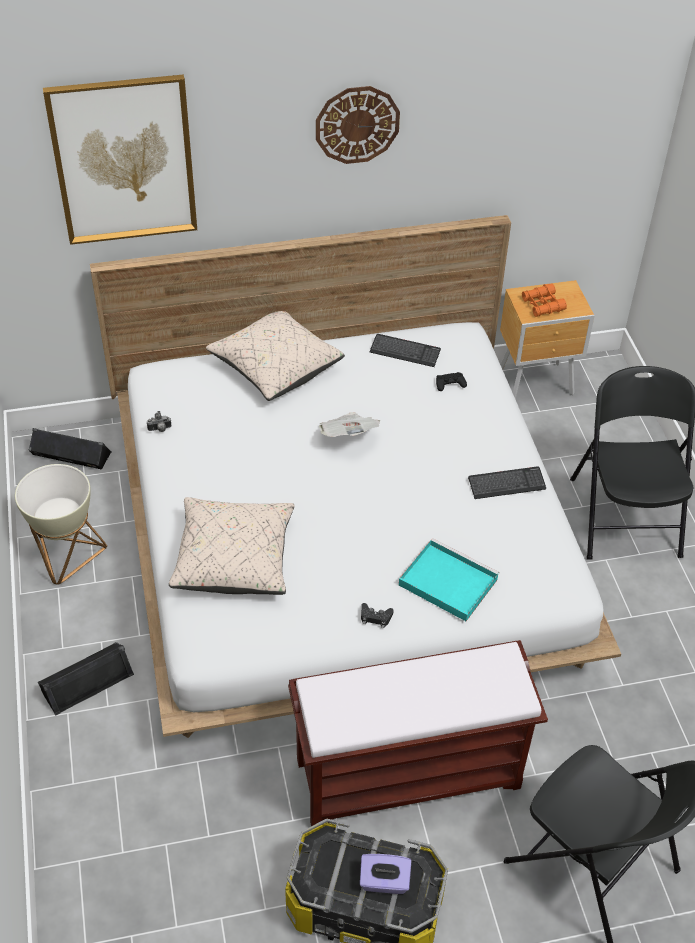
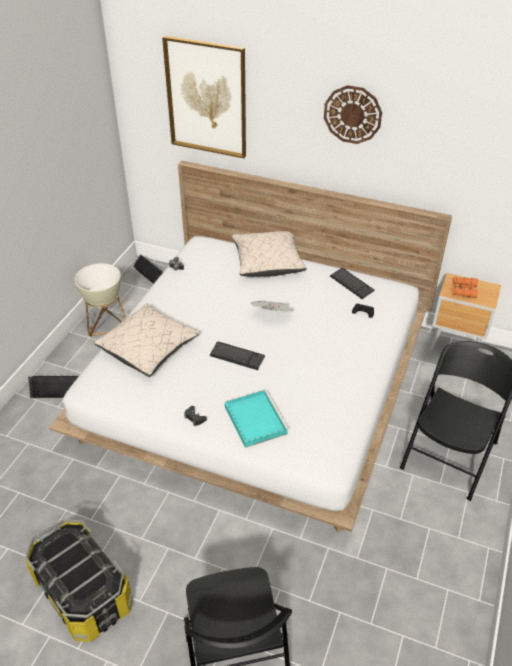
camera: 35 degrees right, 5 degrees down
brown bench [288,640,548,826] -> none
purple tissue box [360,854,411,894] -> none
keyboard [468,466,546,499] -> keyboard moved to [210,342,265,370]

